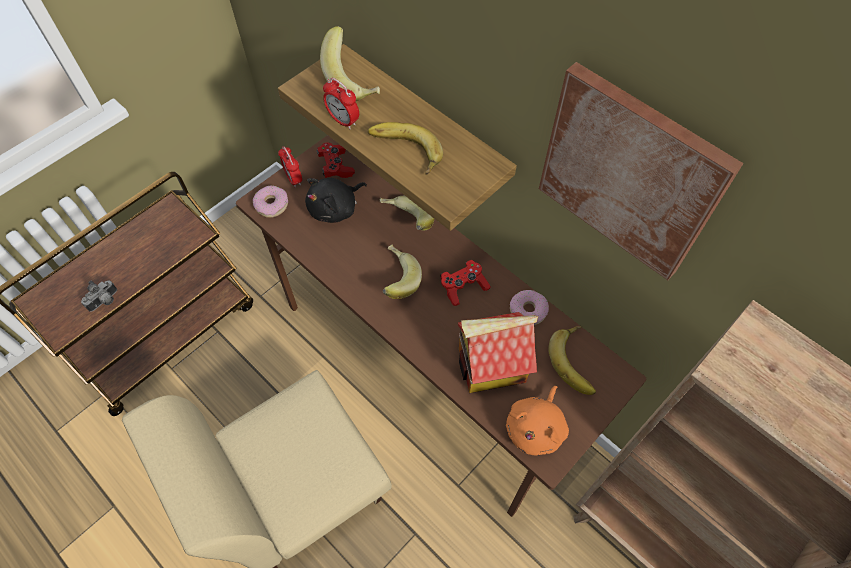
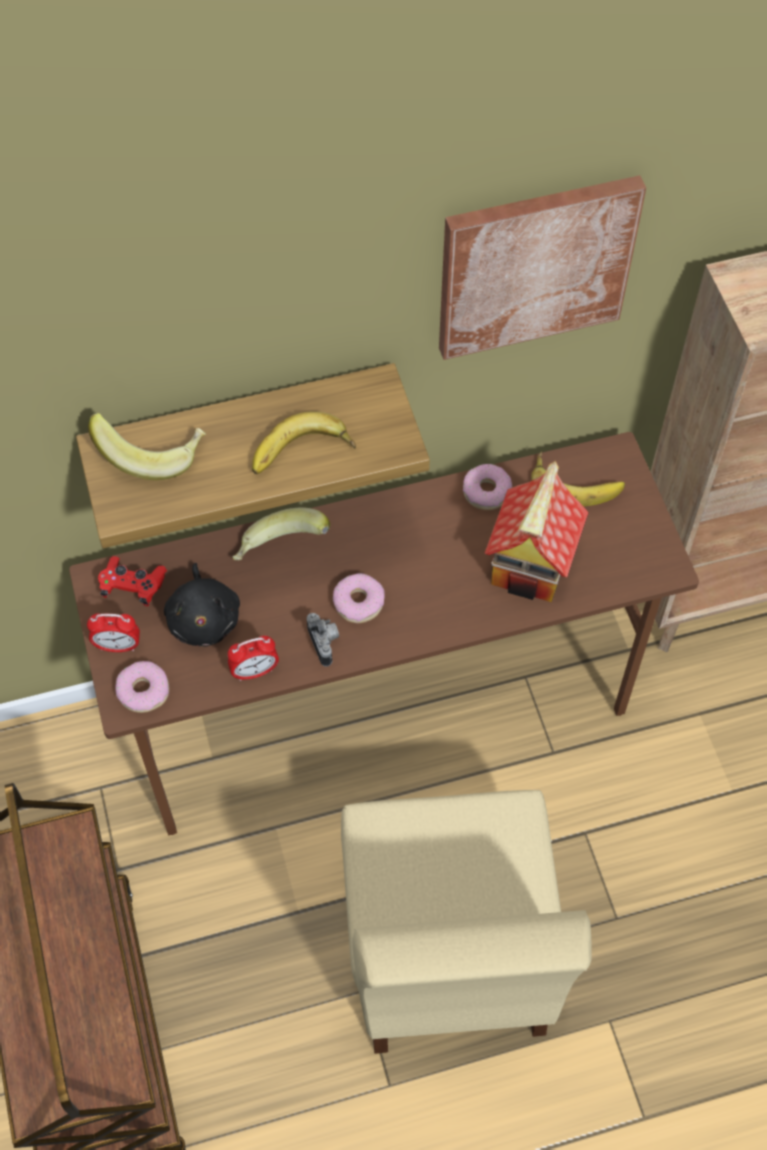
camera: 60 degrees left, 0 degrees up
camera [81,281,117,312] -> camera moved to [307,613,339,667]
alarm clock [323,78,359,129] -> alarm clock moved to [228,636,279,681]
banana [383,244,422,299] -> donut [333,573,385,623]
red game controller [440,260,490,306] -> none
orange plush toy [506,386,569,455] -> none

